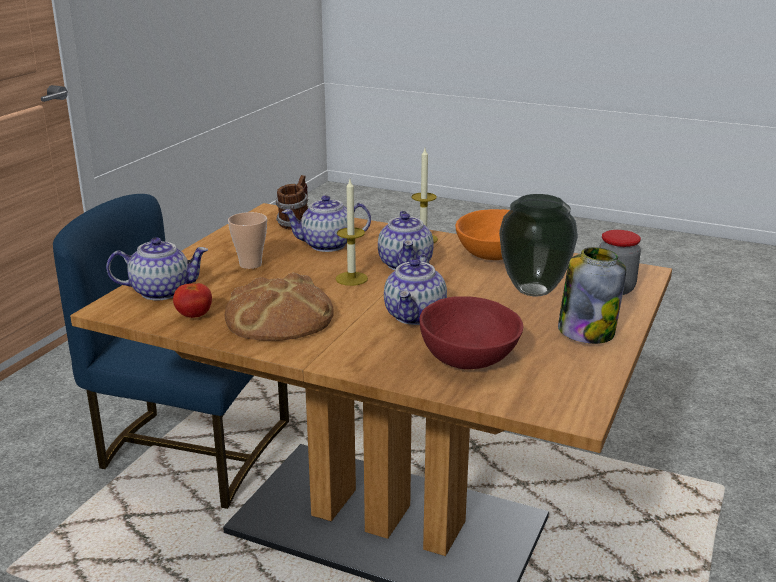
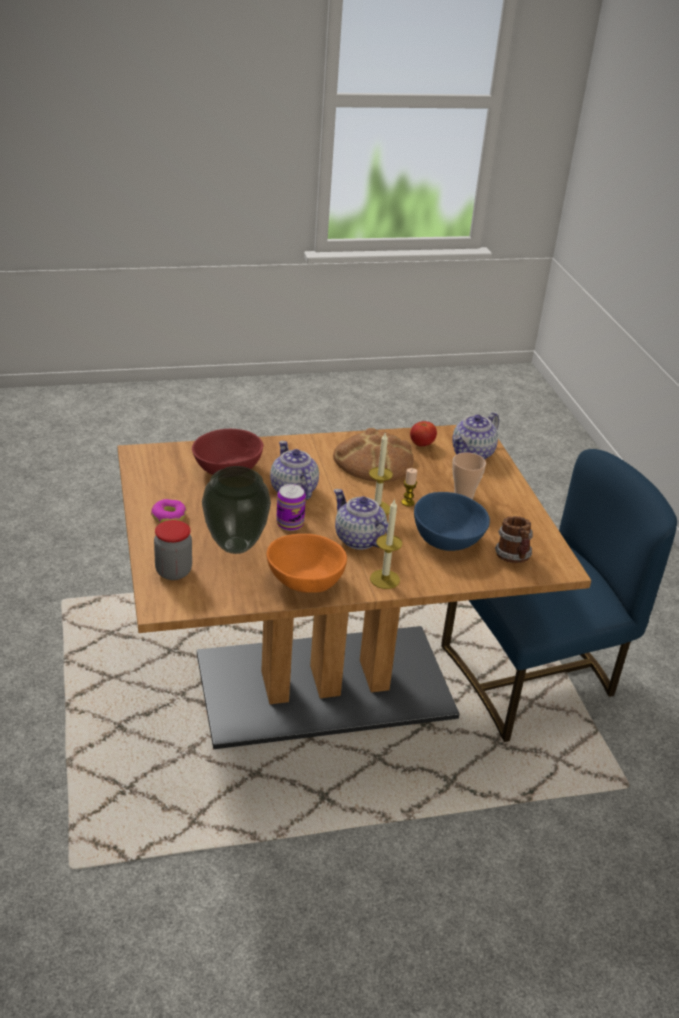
camera: 140 degrees right, 10 degrees up
teapot [282,195,371,252] -> blue bowl [414,492,490,551]
jar [558,247,626,344] -> donut [151,499,187,523]
none -> can [276,484,306,531]
none -> candle [401,468,417,506]

